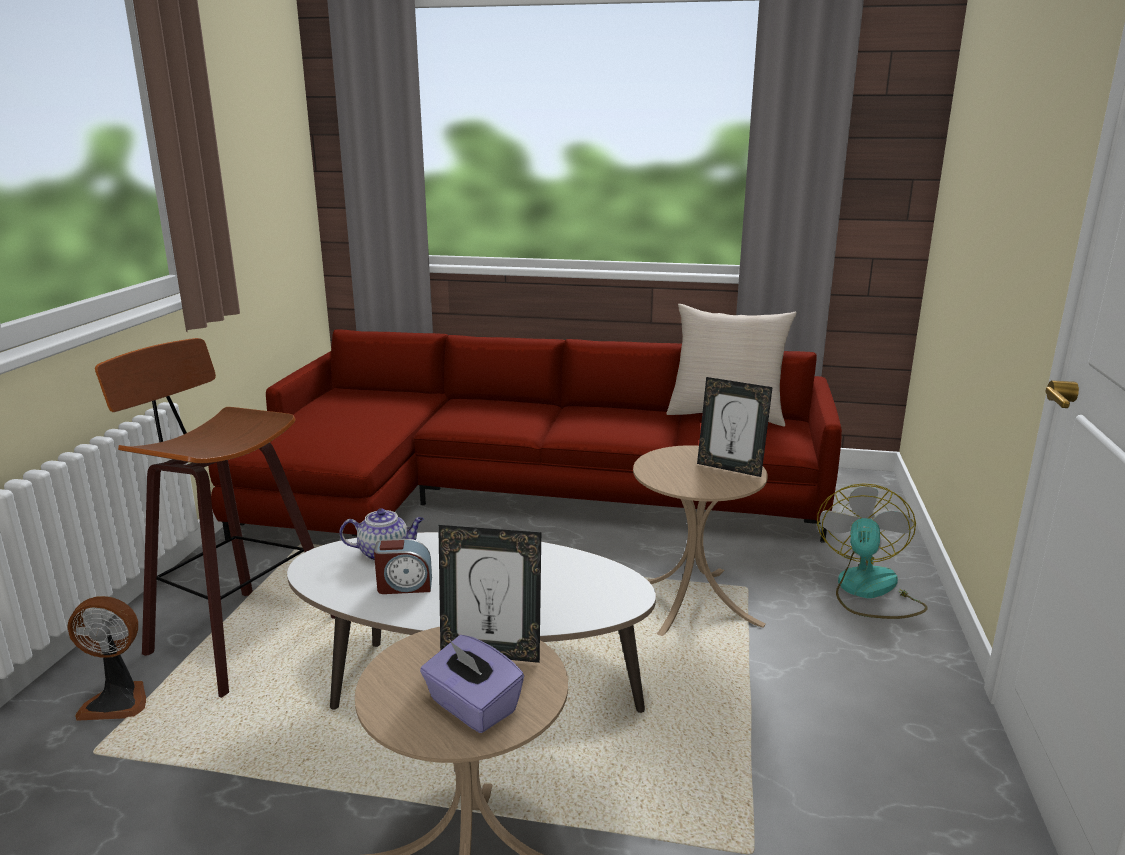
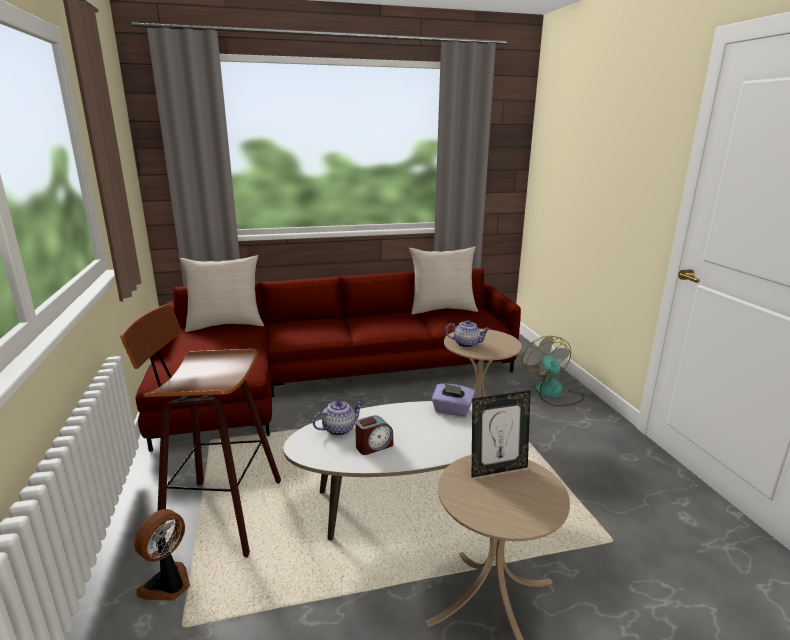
camera: 25 degrees left, 0 degrees up
fan [67,596,146,721] -> fan turned 150 degrees clockwise [134,509,190,601]
purple tissue box [420,635,524,733] -> purple tissue box moved to [432,383,475,417]
picture frame [697,377,773,477] -> none
none -> beige pillow [180,255,264,332]
none -> teapot [445,320,490,348]

